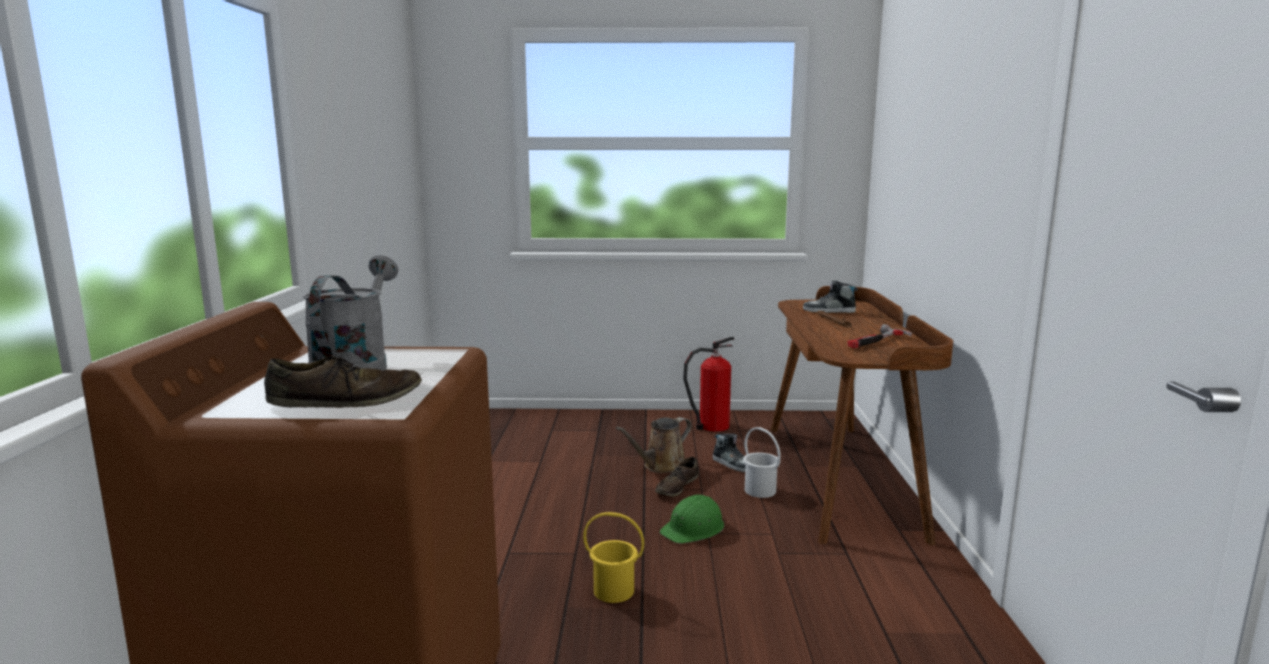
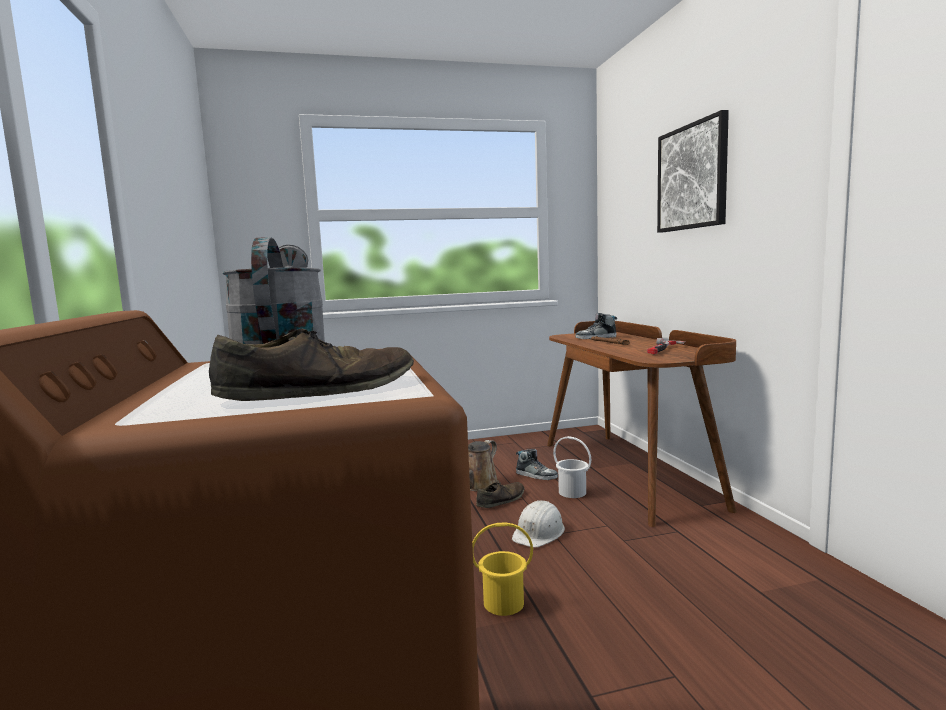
camera: 15 degrees left, 5 degrees down
brown shoe [655,457,699,497] -> brown shoe turned 150 degrees counterclockwise [476,482,525,508]
green hard hat [660,494,724,544] -> white hard hat [512,500,565,548]
fire extinguisher [683,337,734,432] -> none
none -> picture [657,110,729,233]

